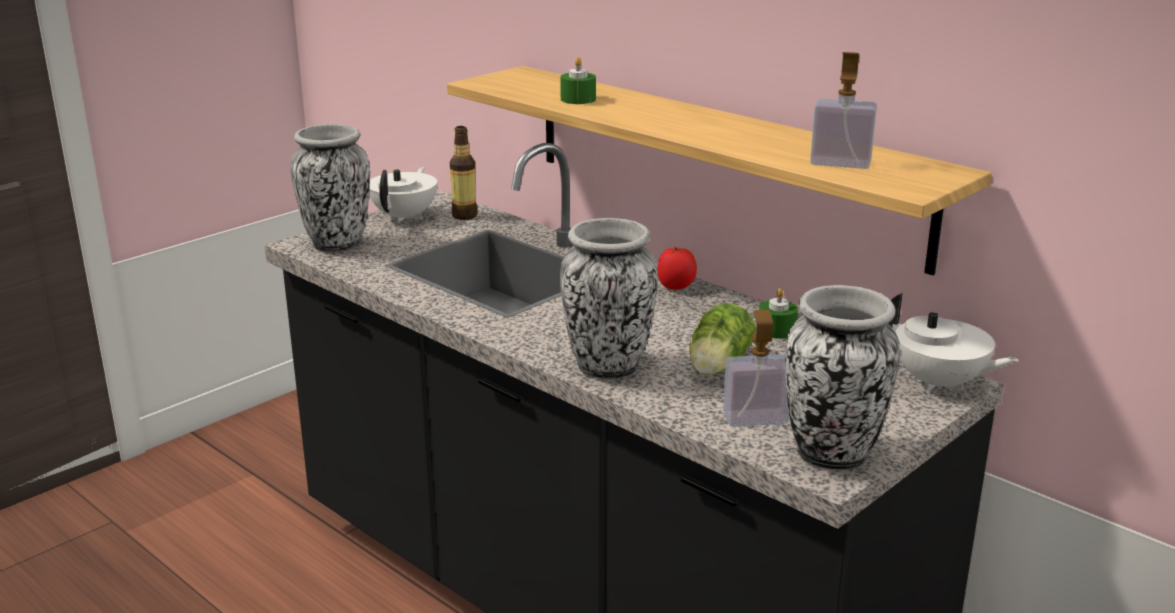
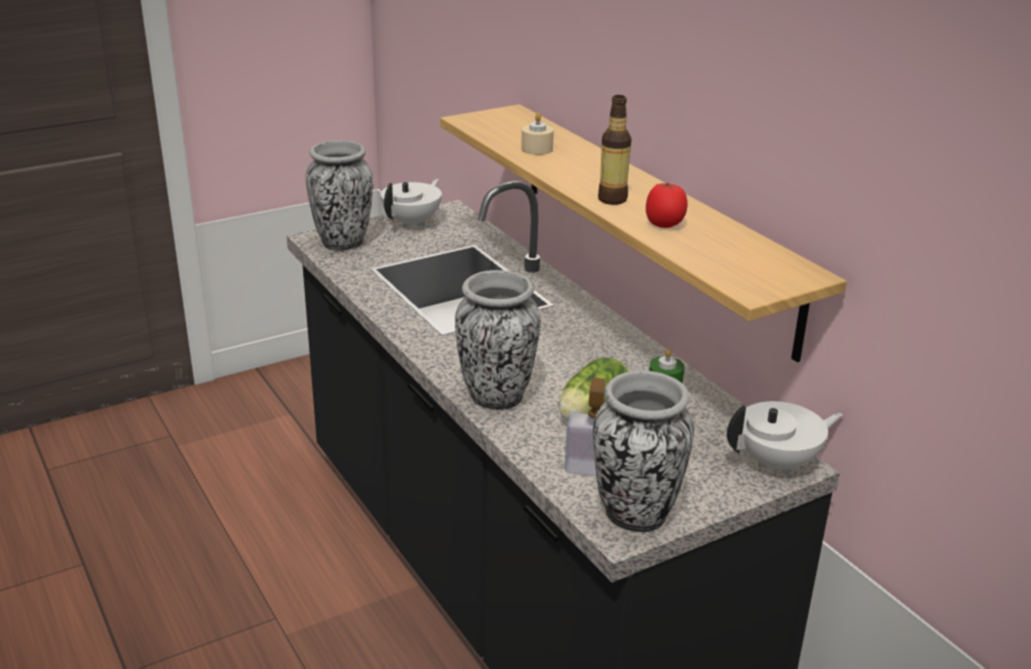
camera: 15 degrees right, 5 degrees up
bottle [450,126,477,220] -> bottle moved to [598,95,632,205]
green candle [560,57,596,104] -> beige candle [521,112,554,155]
tomato [657,247,697,290] -> tomato moved to [646,183,688,228]
soap dispenser [810,52,877,169] -> none
white teapot [888,293,1018,393] -> white teapot turned 75 degrees counterclockwise [727,401,843,477]

